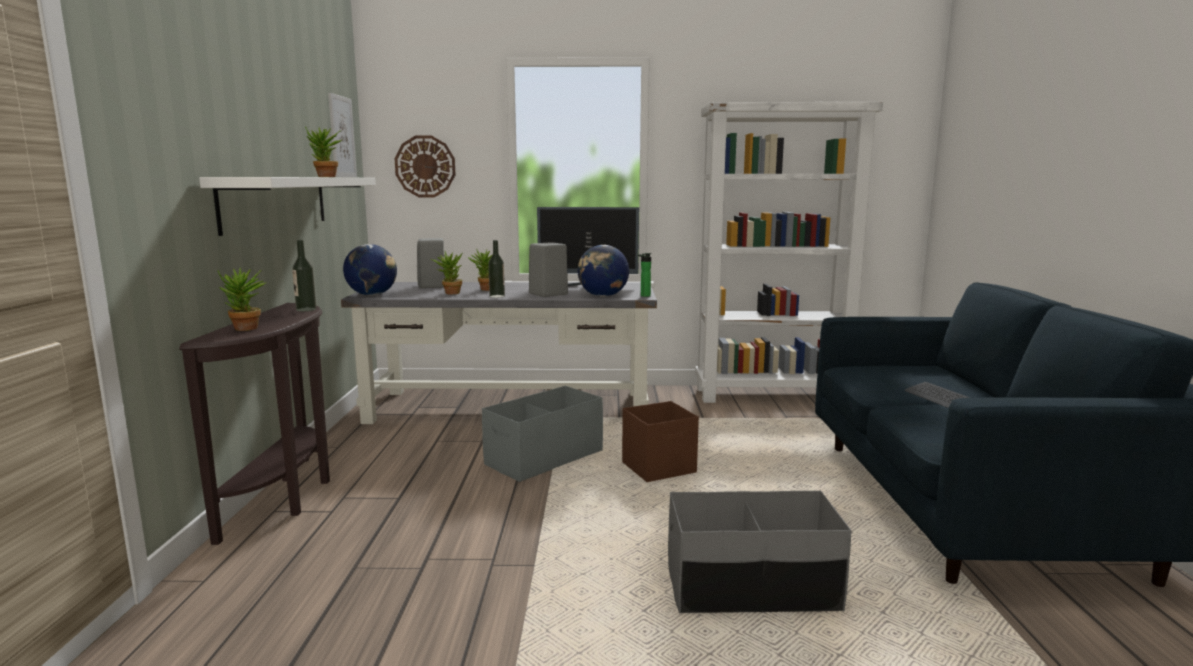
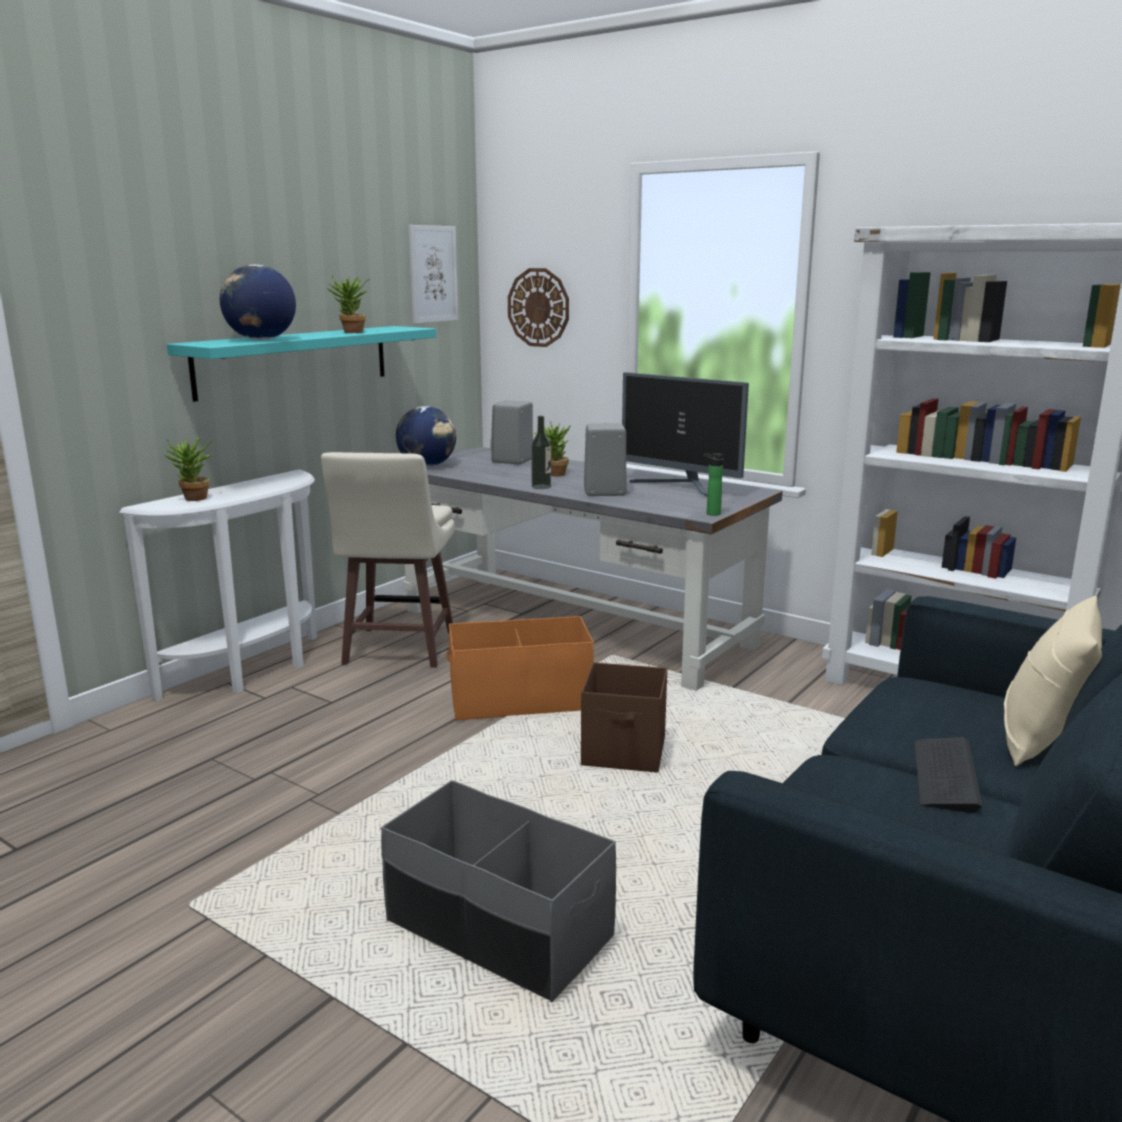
camera: 35 degrees right, 5 degrees up
brown console table [179,303,330,545] -> white console table [119,470,317,701]
white shelf [199,177,376,236] -> turquoise shelf [167,326,436,402]
bottle [292,240,316,311] -> none
potted plant [431,251,462,294] -> none
grey storage box [482,386,603,482] -> orange storage box [446,616,594,721]
globe [578,245,629,297] -> globe moved to [220,264,296,340]
none -> beige stool [321,452,455,668]
none -> beige pillow [1004,595,1102,766]

